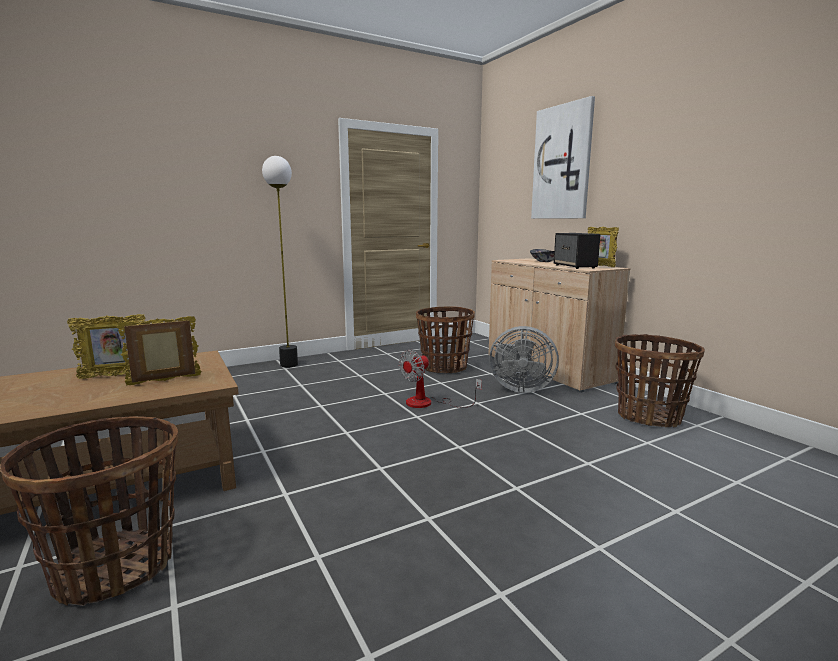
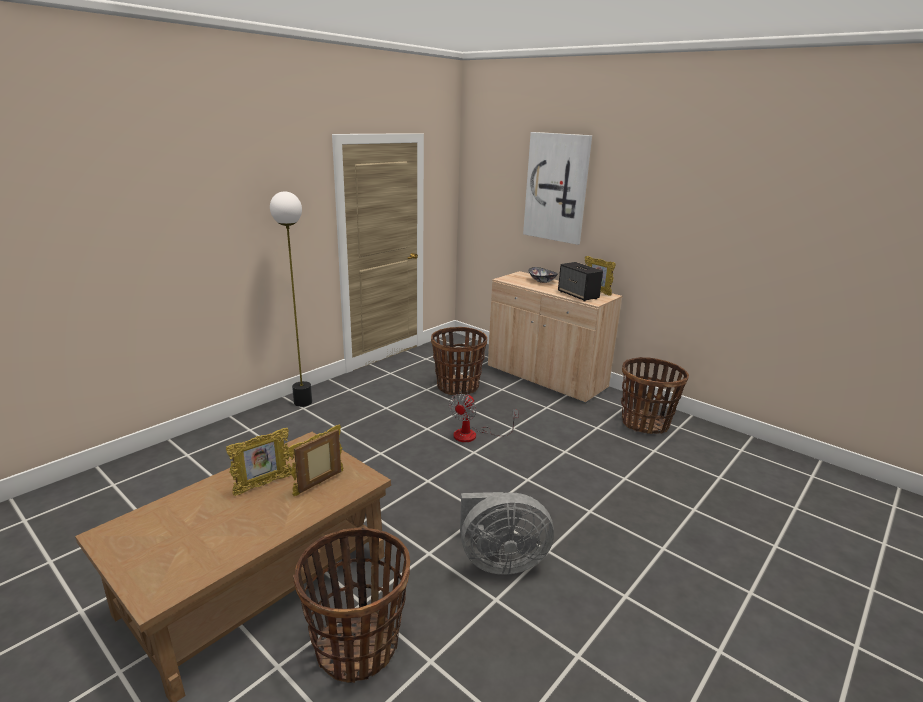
camera: 20 degrees left, 10 degrees up
grey fan [489,326,559,393] -> grey fan moved to [460,492,554,575]

